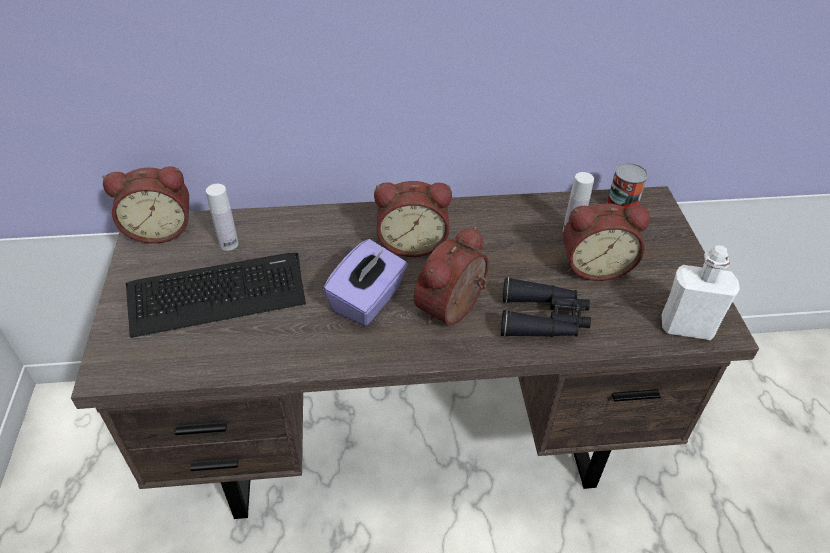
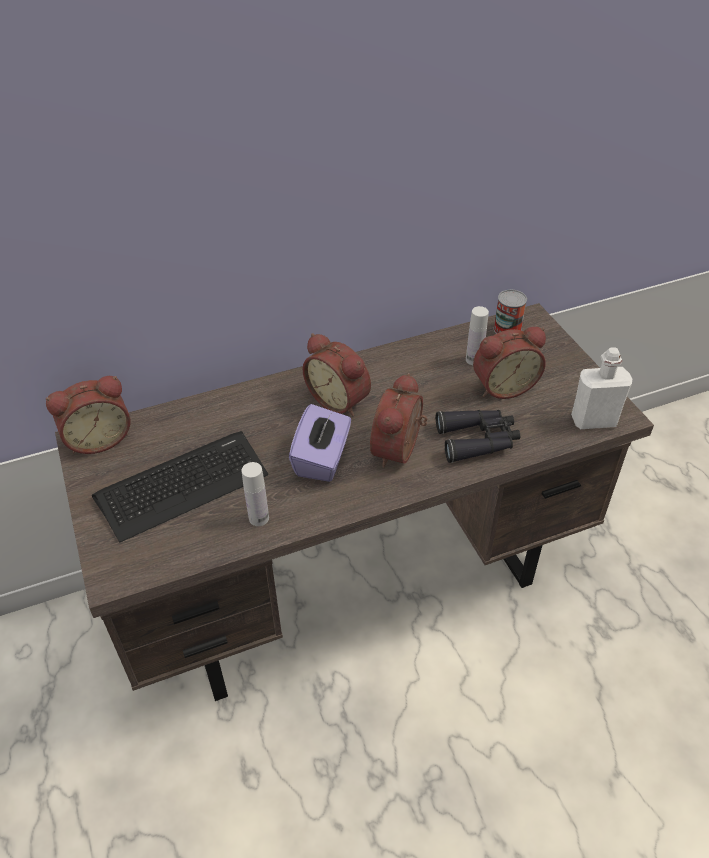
camera: 15 degrees left, 0 degrees up
white bottle [206,184,238,251] -> white bottle moved to [241,462,269,526]
alarm clock [374,181,452,257] -> alarm clock turned 60 degrees clockwise [303,333,371,416]

